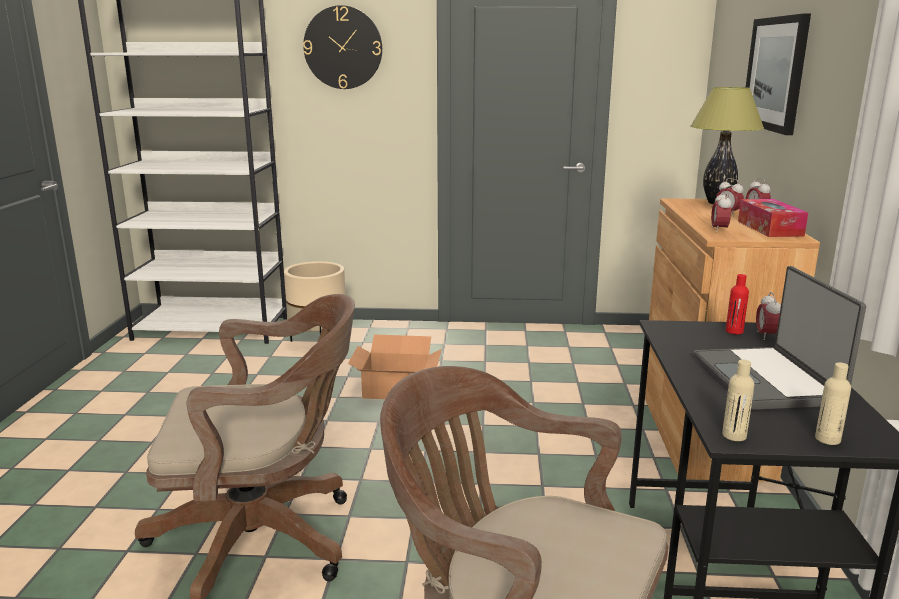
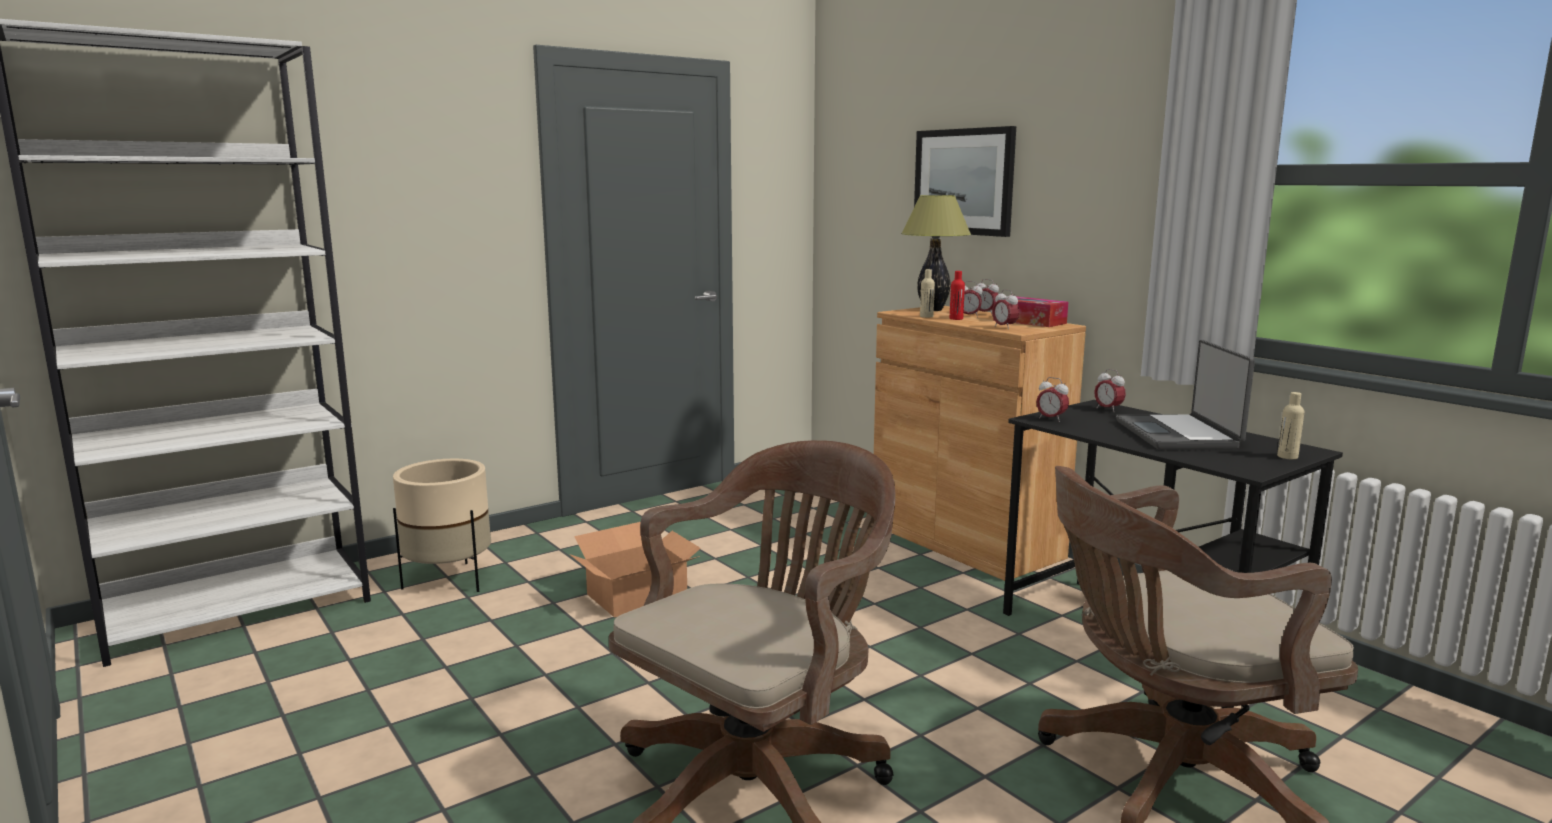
camera: 40 degrees left, 5 degrees down
wall clock [303,5,382,89] -> none
laptop [694,266,866,410] -> laptop turned 45 degrees clockwise [1116,340,1255,449]
beige bottle [722,359,754,441] -> beige bottle moved to [920,269,935,318]
red bottle [726,274,749,334] -> red bottle moved to [950,271,965,320]
none -> alarm clock [1036,377,1069,422]

